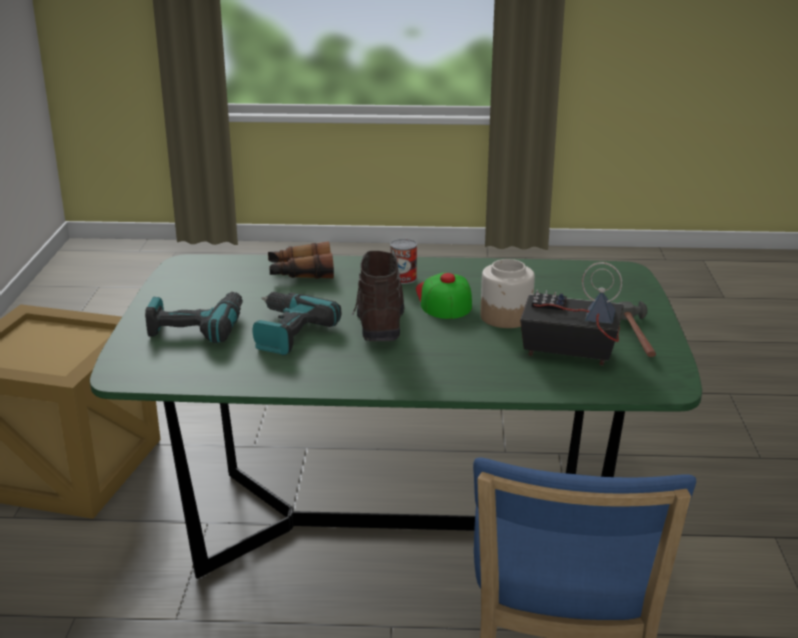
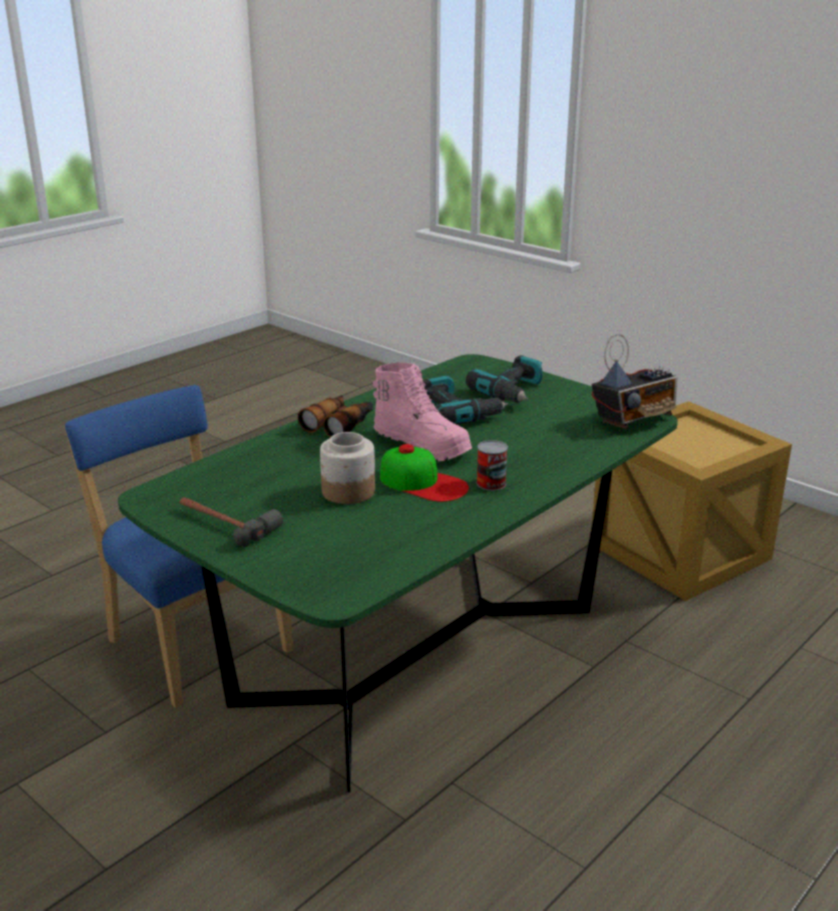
camera: 130 degrees right, 0 degrees up
binoculars [268,241,334,279] -> binoculars moved to [298,395,373,437]
brown boot [352,251,405,341] -> pink boot [373,362,472,461]
radio [520,262,624,366] -> radio moved to [592,334,678,430]

